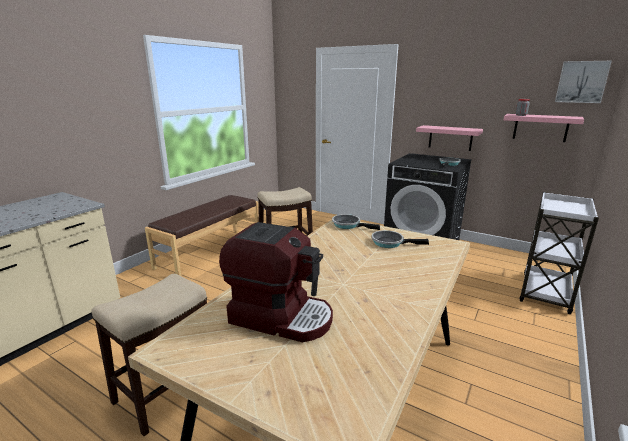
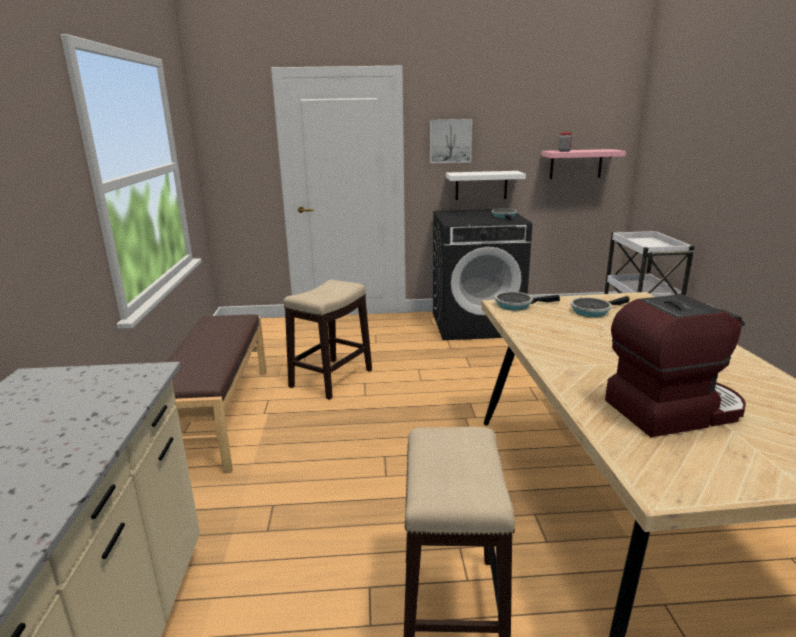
camera: 35 degrees left, 0 degrees up
pink shelf [416,125,483,151] -> white shelf [446,171,526,200]
picture [555,61,612,103] -> picture moved to [430,119,472,163]

